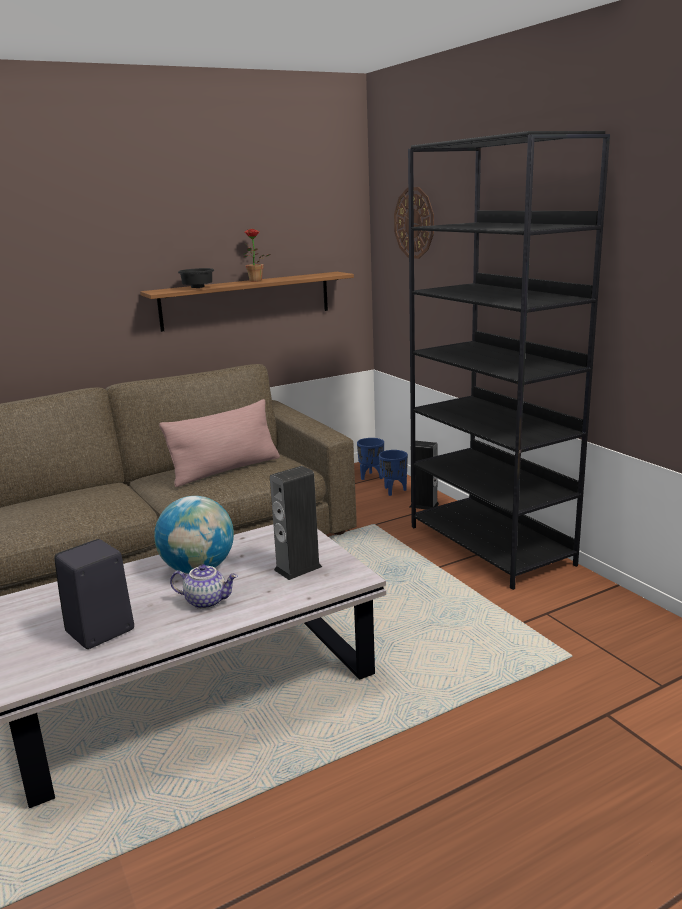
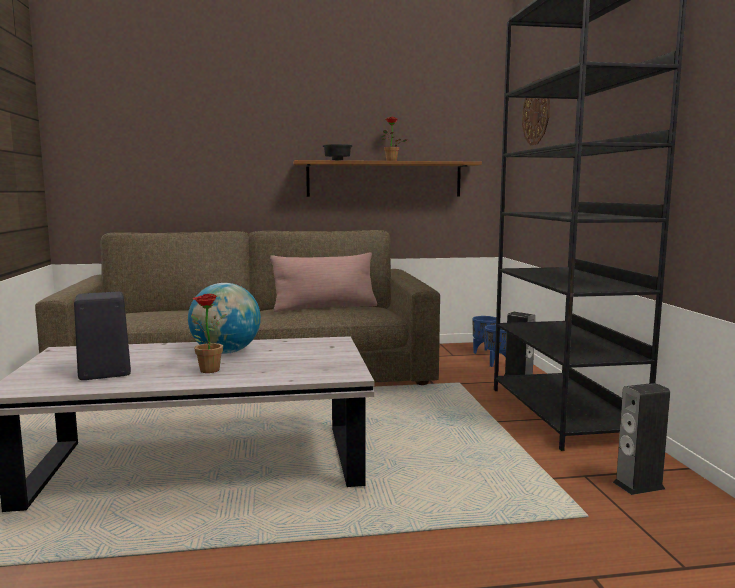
camera: 20 degrees right, 10 degrees down
teapot [170,564,238,609] -> potted plant [191,294,226,373]
speaker [270,466,322,580] -> speaker moved to [613,383,670,495]

